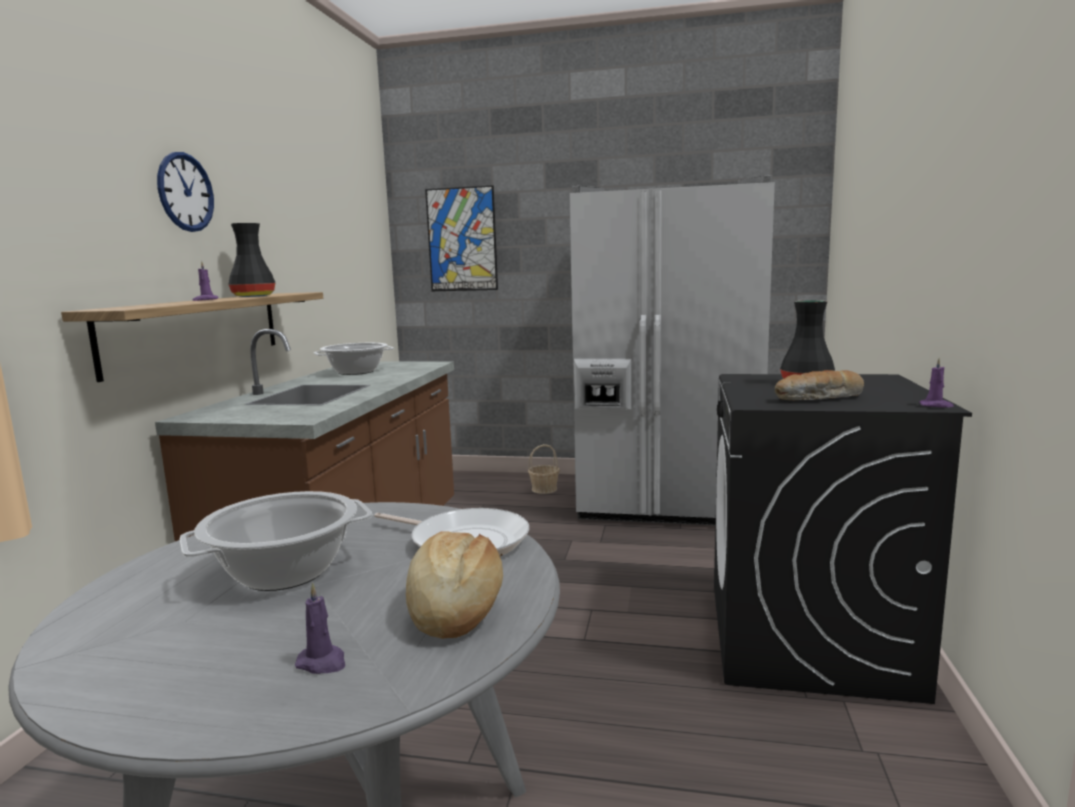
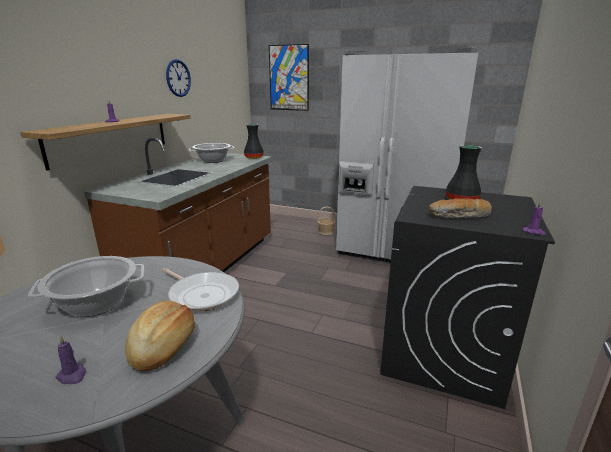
camera: 10 degrees right, 10 degrees up
wall clock [157,152,214,232] -> wall clock moved to [166,59,191,97]
black vase [228,223,276,297] -> black vase moved to [244,124,264,159]

